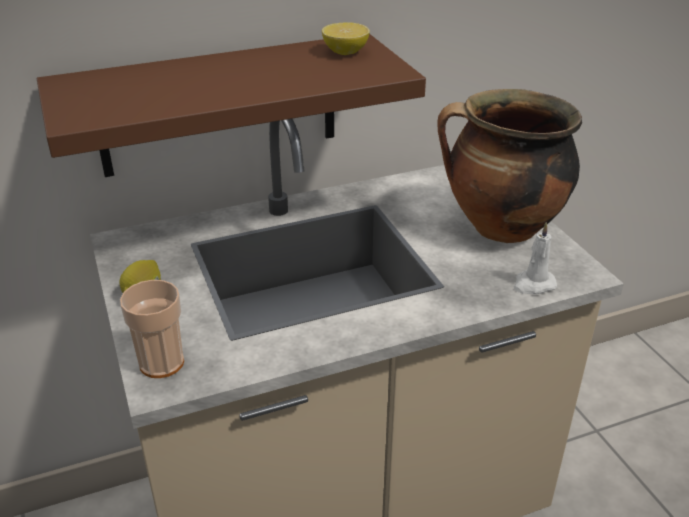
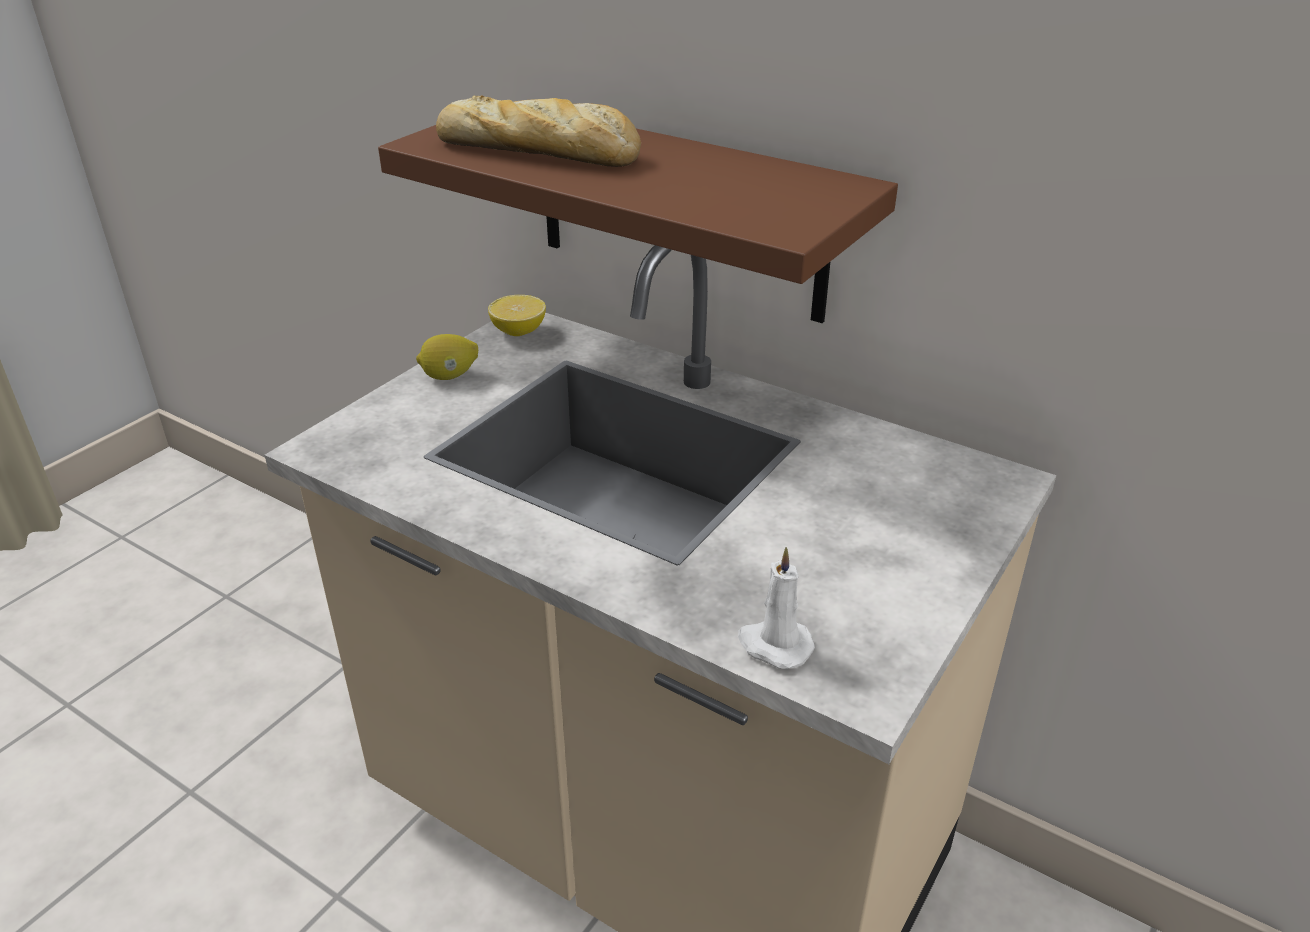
camera: 55 degrees right, 0 degrees up
cup [120,280,184,378] -> none
lemon [322,22,370,55] -> lemon moved to [488,295,546,336]
cooking pot [437,89,582,243] -> none
none -> bread [436,95,641,167]

